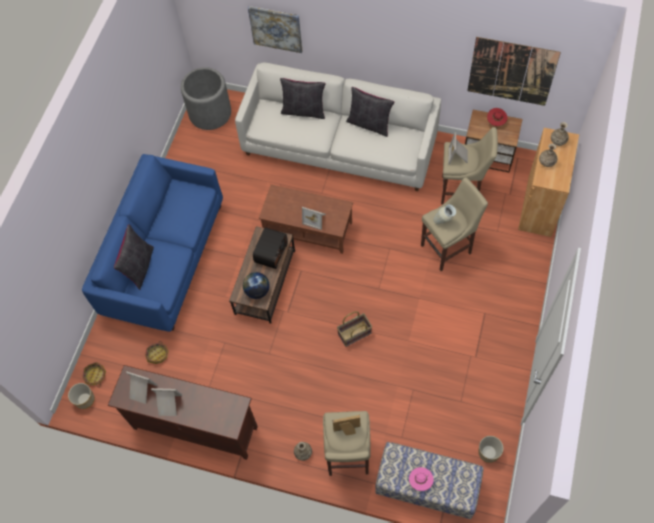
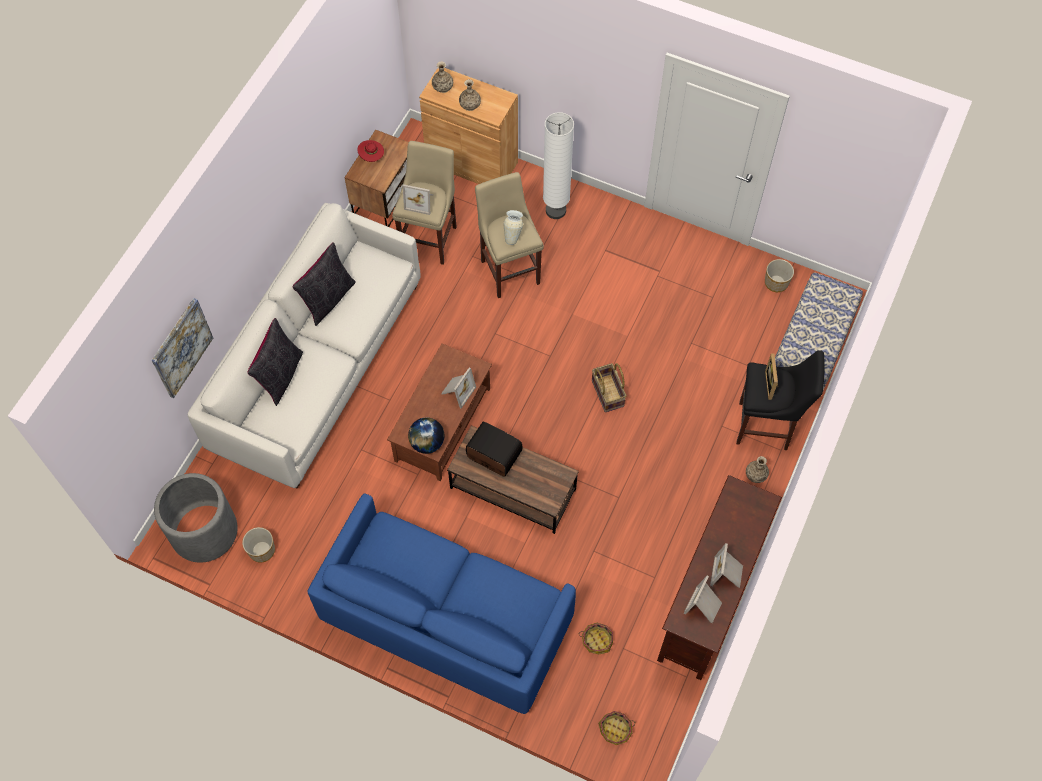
camera: 85 degrees left, 0 degrees up
planter [68,383,95,409] -> planter moved to [242,527,275,562]
black pillow [114,224,154,290] -> none
globe [243,272,270,299] -> globe moved to [408,417,444,454]
beige stool [323,411,371,476] -> black stool [736,350,825,450]
pink hat [409,467,434,491] -> none
picture [467,37,561,106] -> none
none -> white floor lamp [543,112,574,219]

